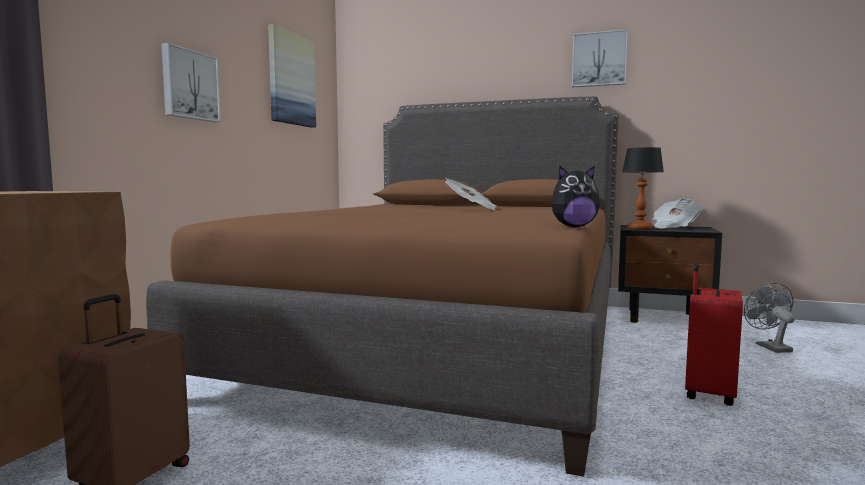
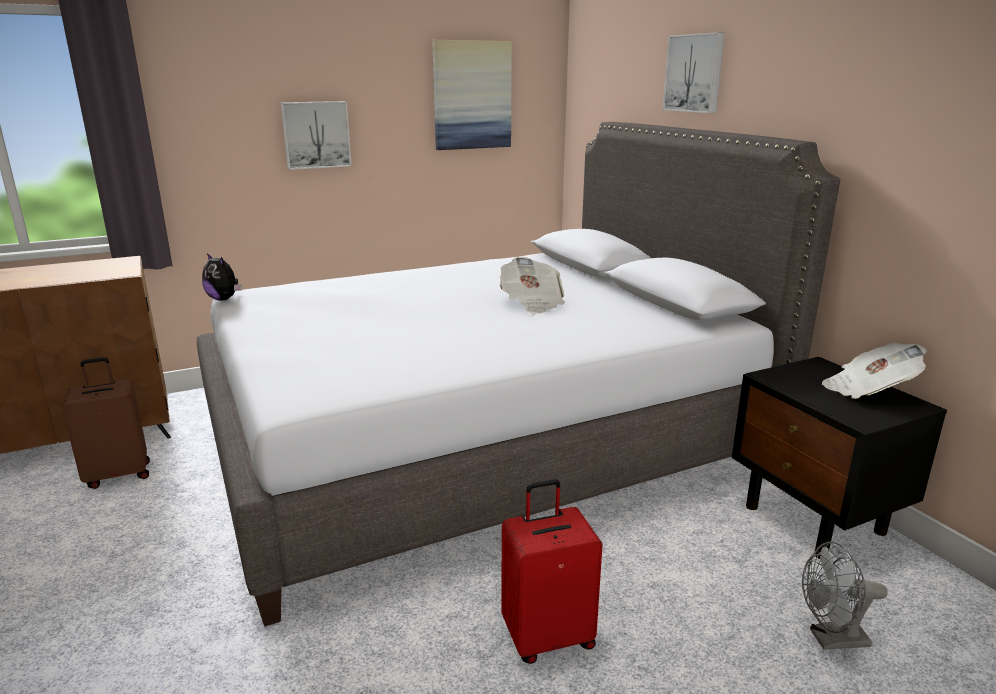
camera: 45 degrees right, 15 degrees up
brown bed [146,96,619,477] -> grey bed [197,122,840,627]
plush toy [551,166,600,227] -> plush toy moved to [202,253,242,301]
picture [572,29,628,87] -> picture moved to [662,32,725,113]
table lamp [622,147,664,230] -> none
grey fan [744,282,795,353] -> grey fan turned 135 degrees counterclockwise [802,541,887,650]

